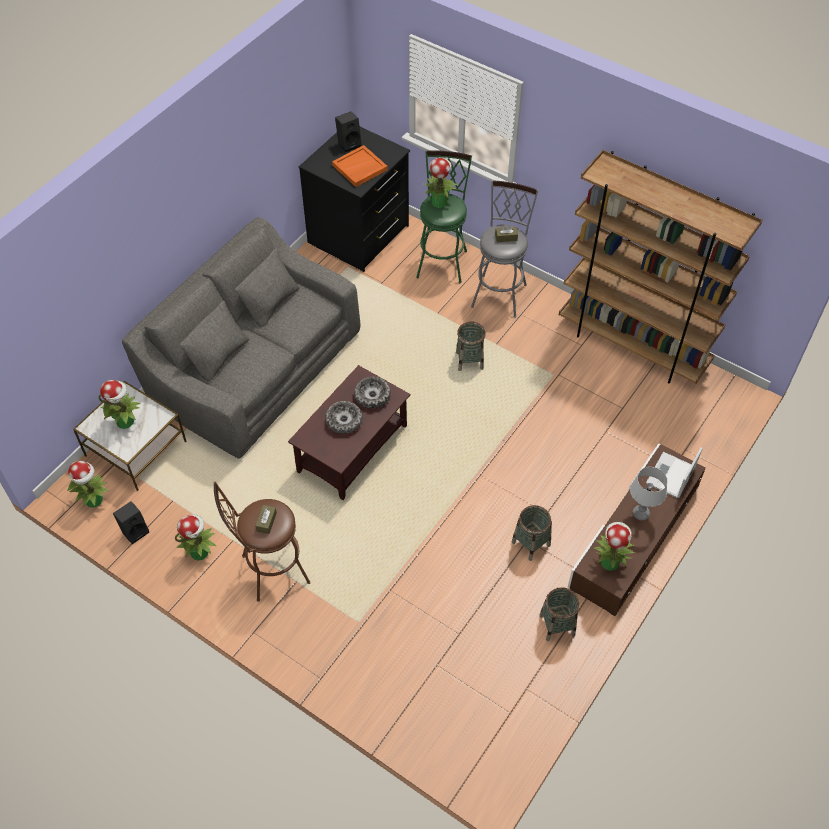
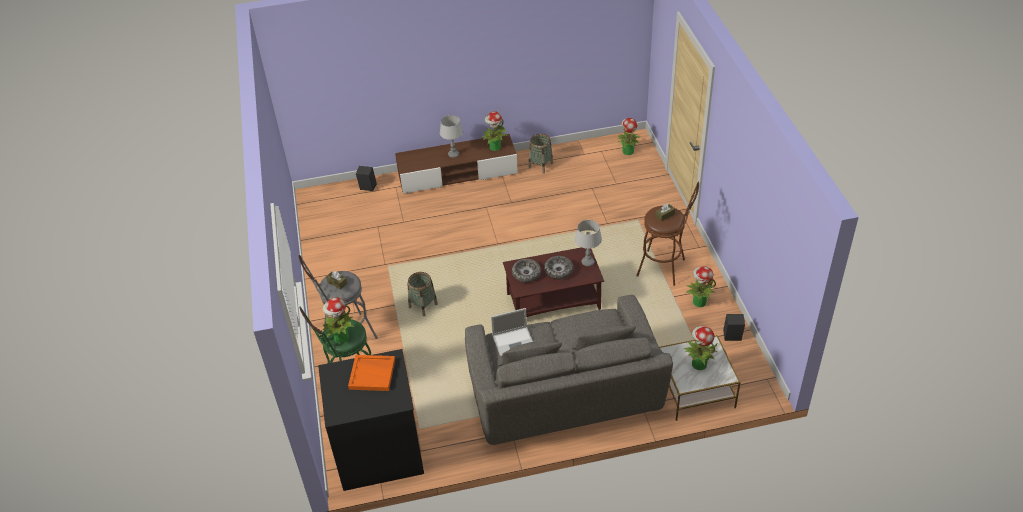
camera: 135 degrees left, 10 degrees down
potted plant [67,461,110,507] -> potted plant moved to [617,118,642,155]
black speaker [335,111,362,152] -> black speaker moved to [356,166,376,191]
basket [512,505,552,561] -> none
brown bookcase [559,150,762,384] -> none
laptop [646,448,703,498] -> laptop moved to [491,308,533,357]
none -> grey table lamp [575,220,602,267]

